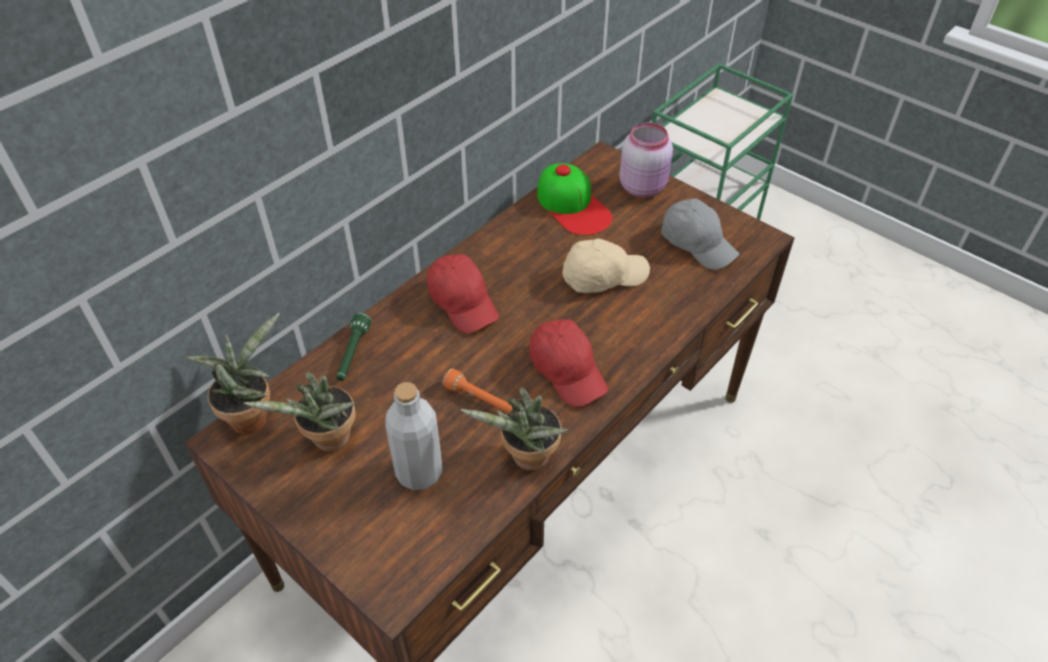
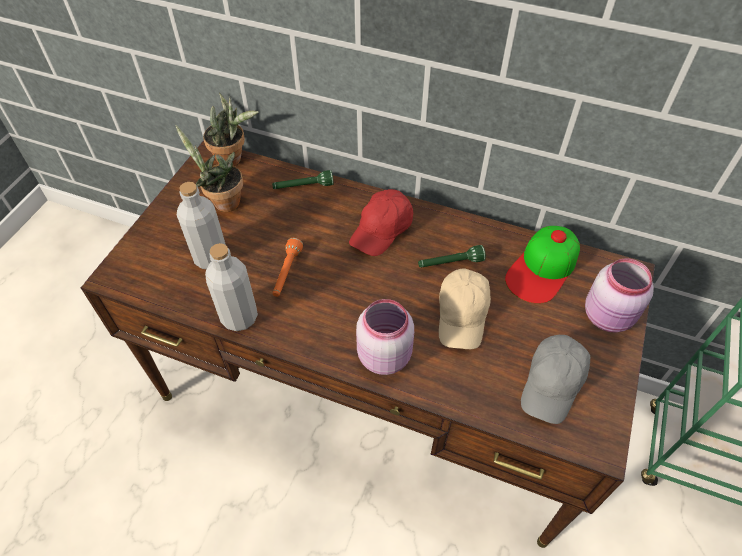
camera: 70 degrees right, 5 degrees up
potted plant [460,387,568,471] -> grey bottle [205,243,258,331]
red cap [529,319,608,407] -> none
beige cap [563,238,650,293] -> beige cap turned 45 degrees clockwise [439,268,491,349]
none -> pink jar [356,299,414,375]
none -> green flashlight [418,245,486,268]

